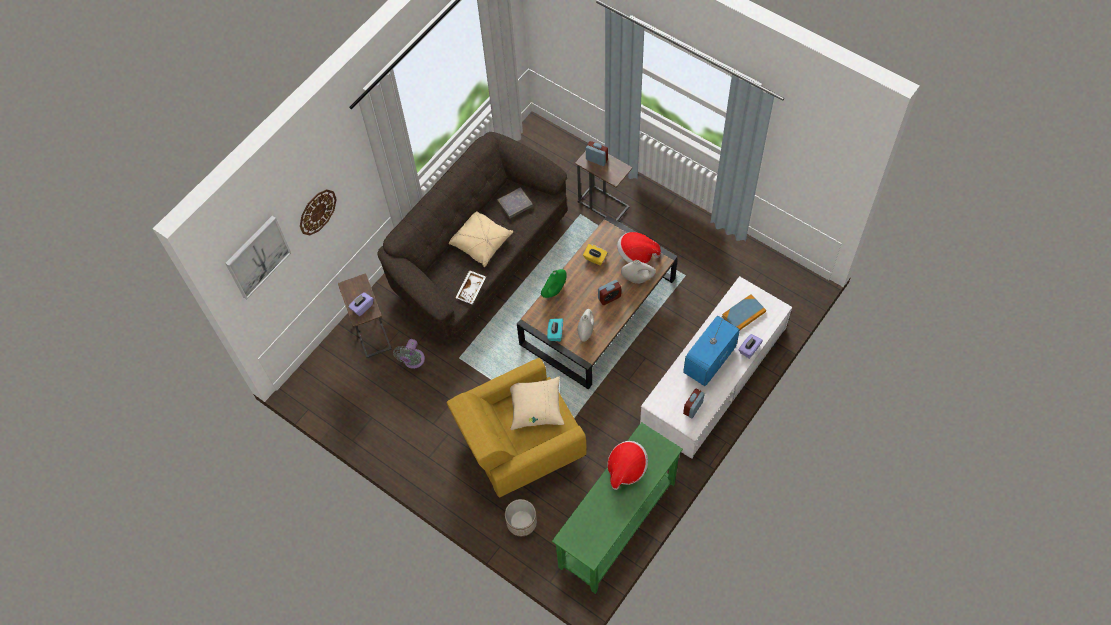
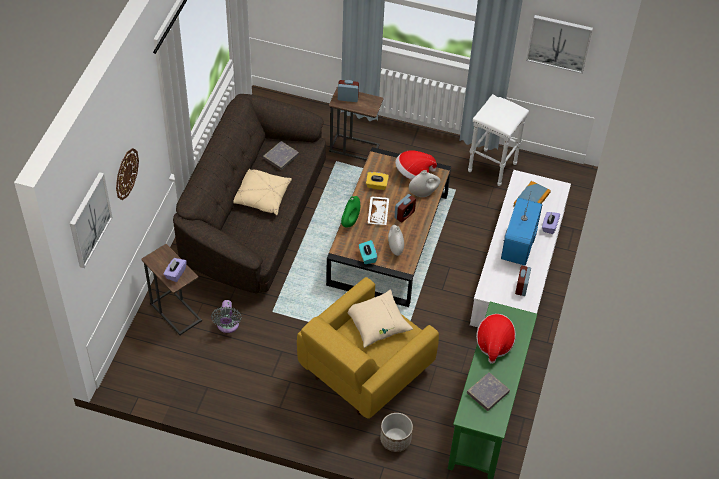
camera: 25 degrees left, 10 degrees down
white tray [455,270,486,304] -> white tray moved to [368,196,389,225]
none -> grey book [467,372,510,411]
none -> white stool [468,94,529,186]
none -> picture [526,15,593,74]

